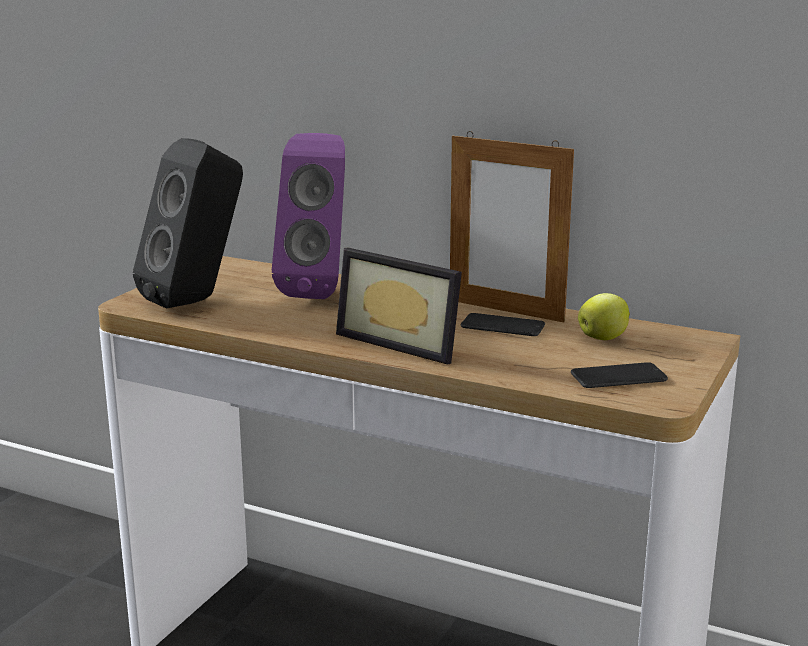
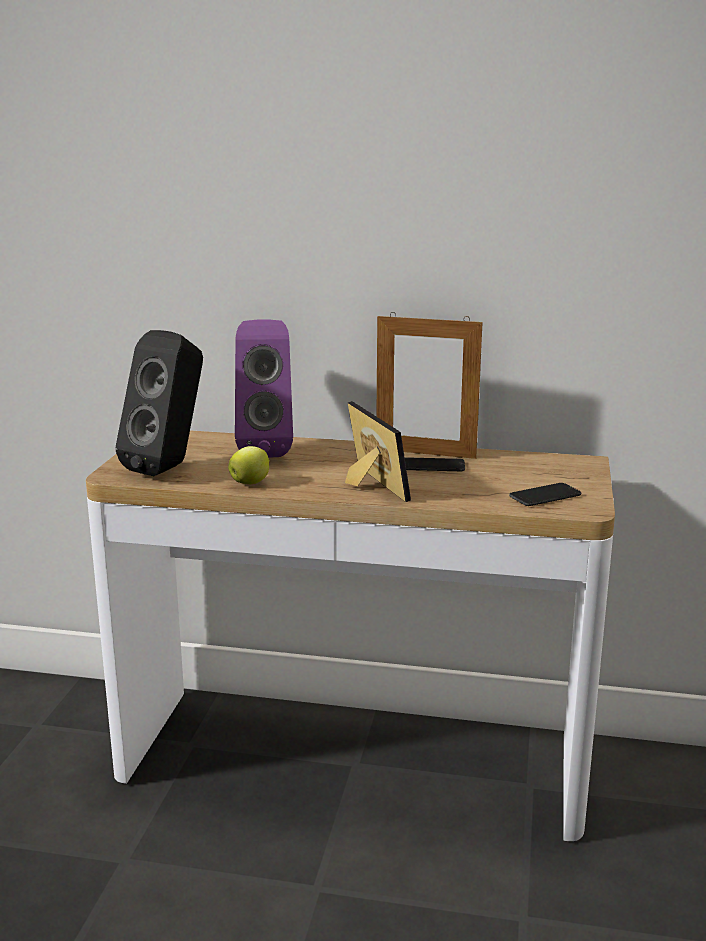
camera: 15 degrees left, 0 degrees up
picture frame [336,248,462,365] -> picture frame turned 135 degrees counterclockwise [345,401,411,502]
apple [578,293,630,340] -> apple moved to [228,446,270,484]

